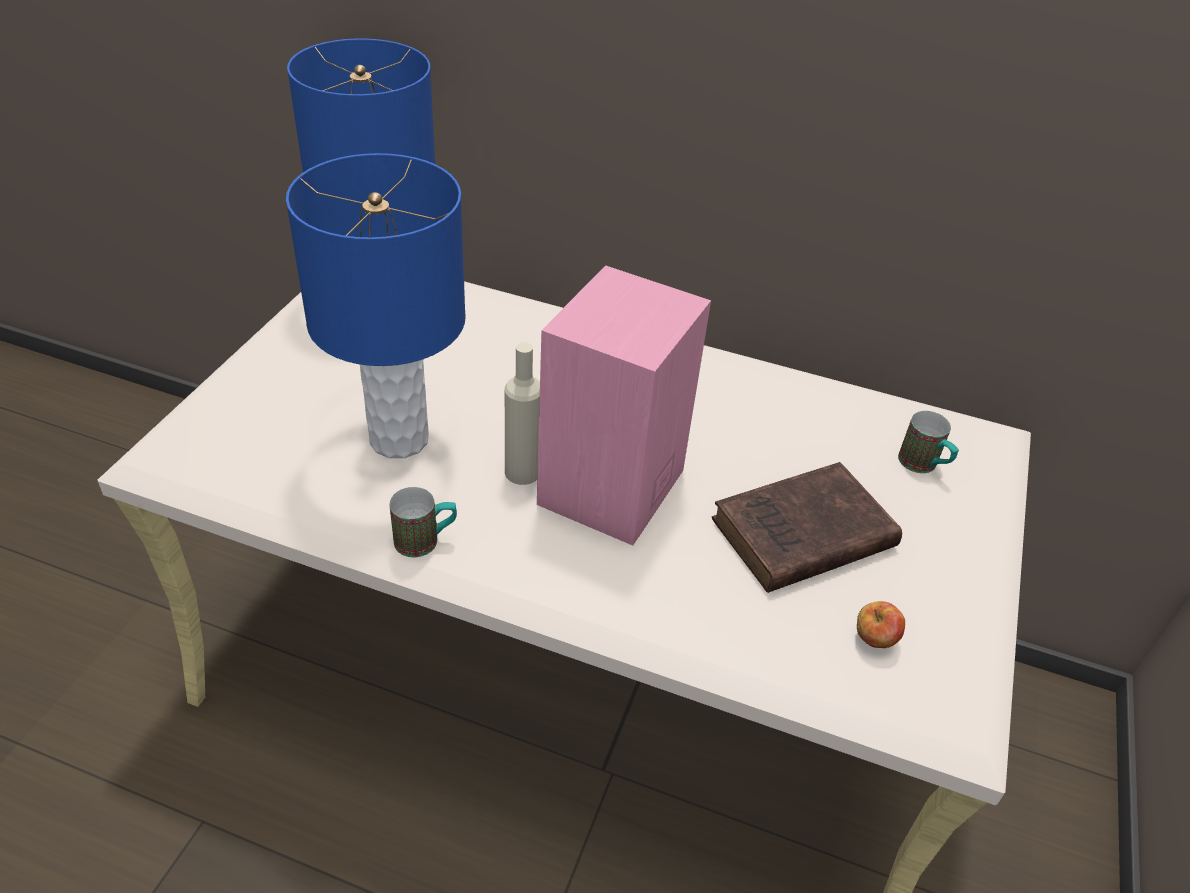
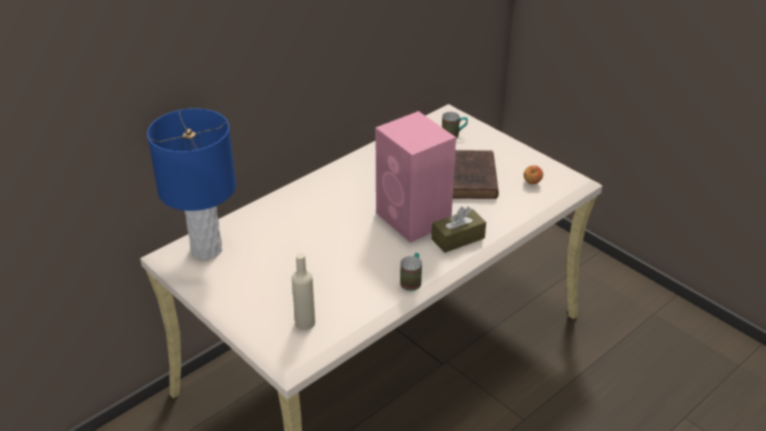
camera: 60 degrees left, 5 degrees down
blue table lamp [286,153,466,458] -> none
beige bottle [505,342,540,485] -> beige bottle moved to [292,253,315,330]
none -> brown tissue box [431,206,486,253]

